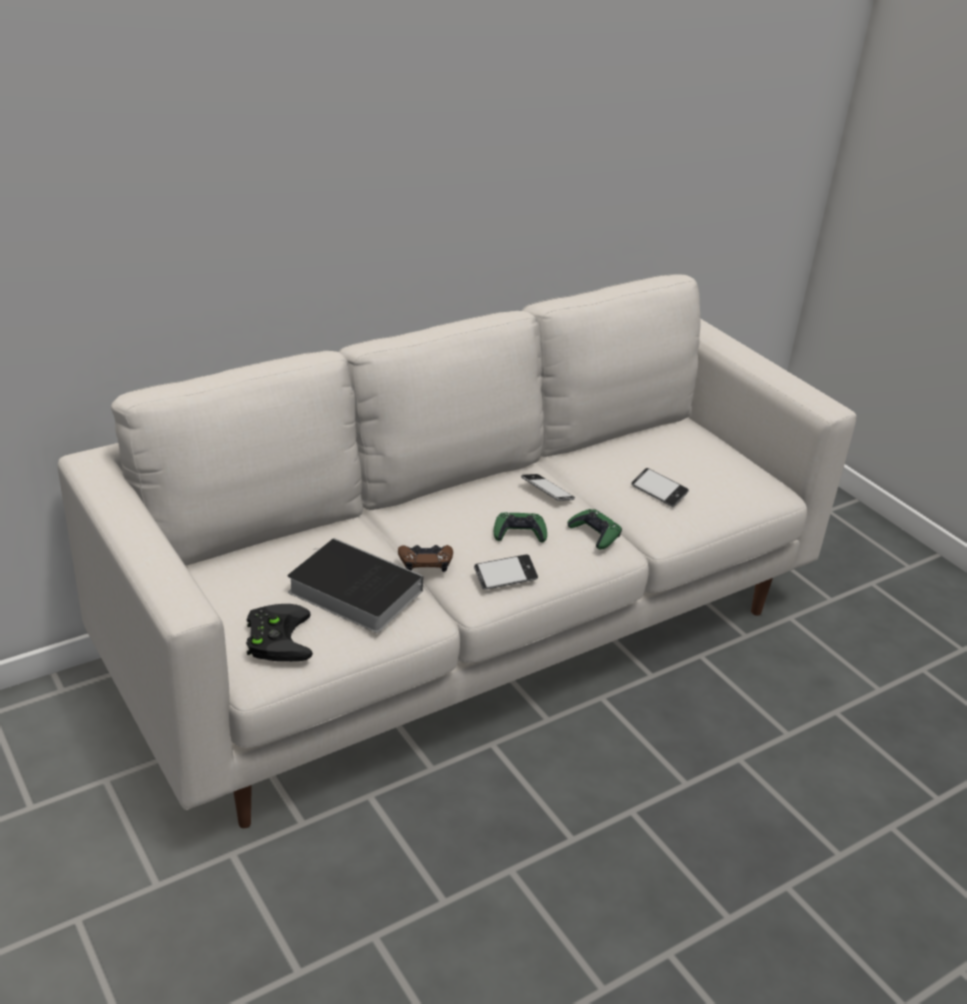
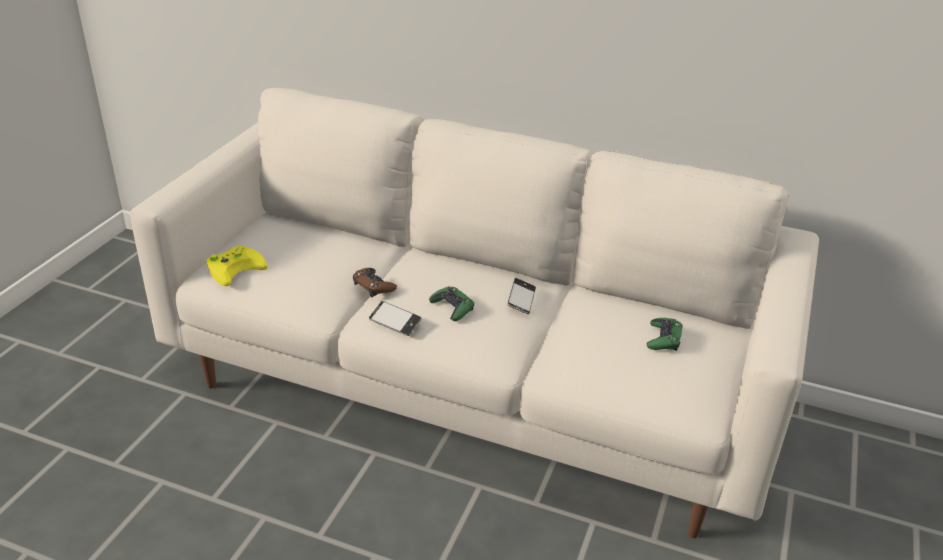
camera: 55 degrees right, 0 degrees up
black game controller [246,604,313,662] -> yellow game controller [206,245,268,286]
book [287,538,423,633] -> none
green game controller [567,509,622,550] -> green game controller moved to [647,318,682,351]
phone [631,468,689,507] -> none

